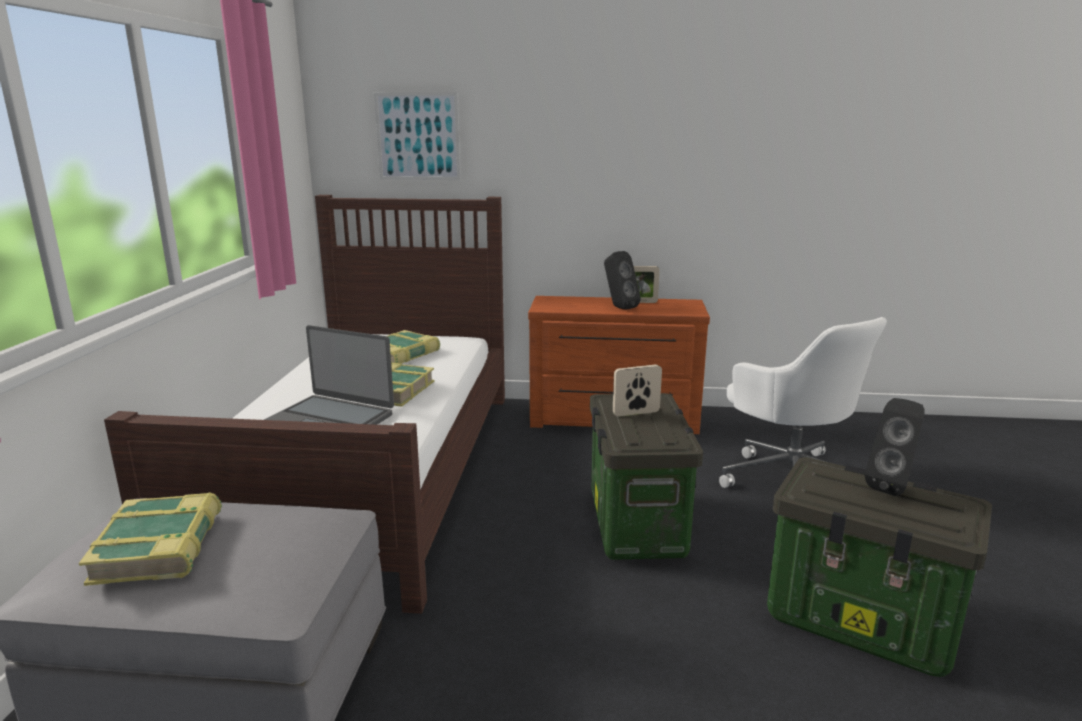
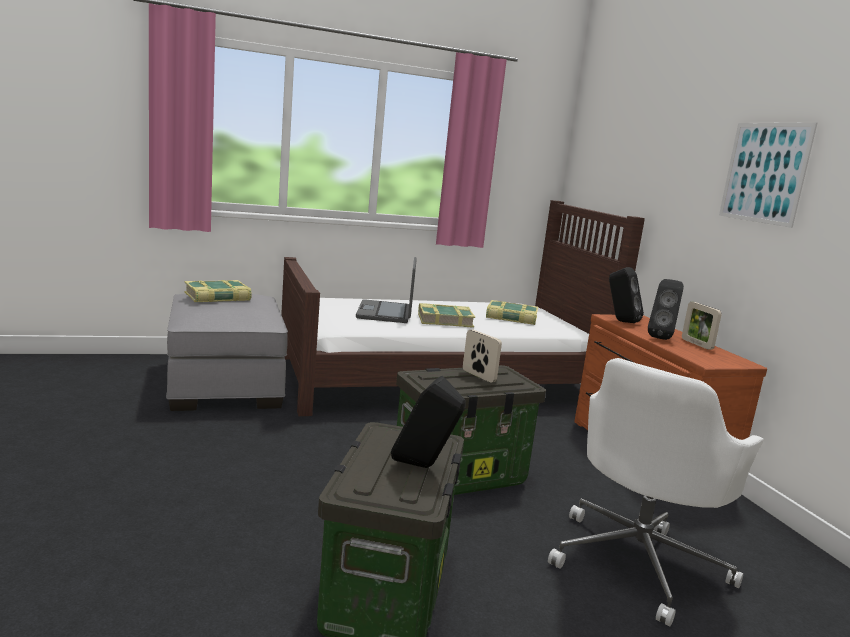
camera: 65 degrees right, 5 degrees down
picture [374,92,461,180] -> picture moved to [719,122,817,228]
none -> black speaker [609,267,644,323]

